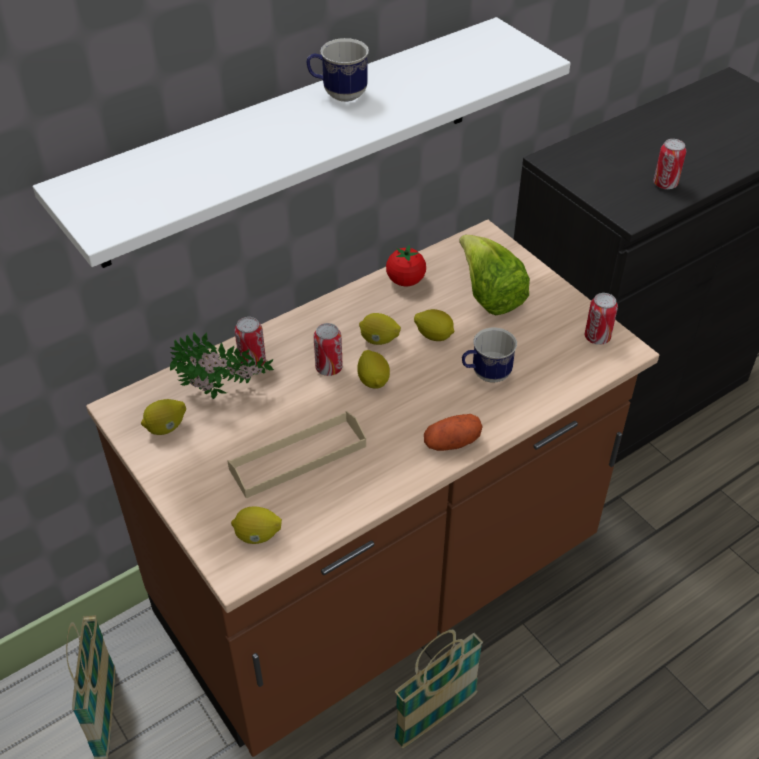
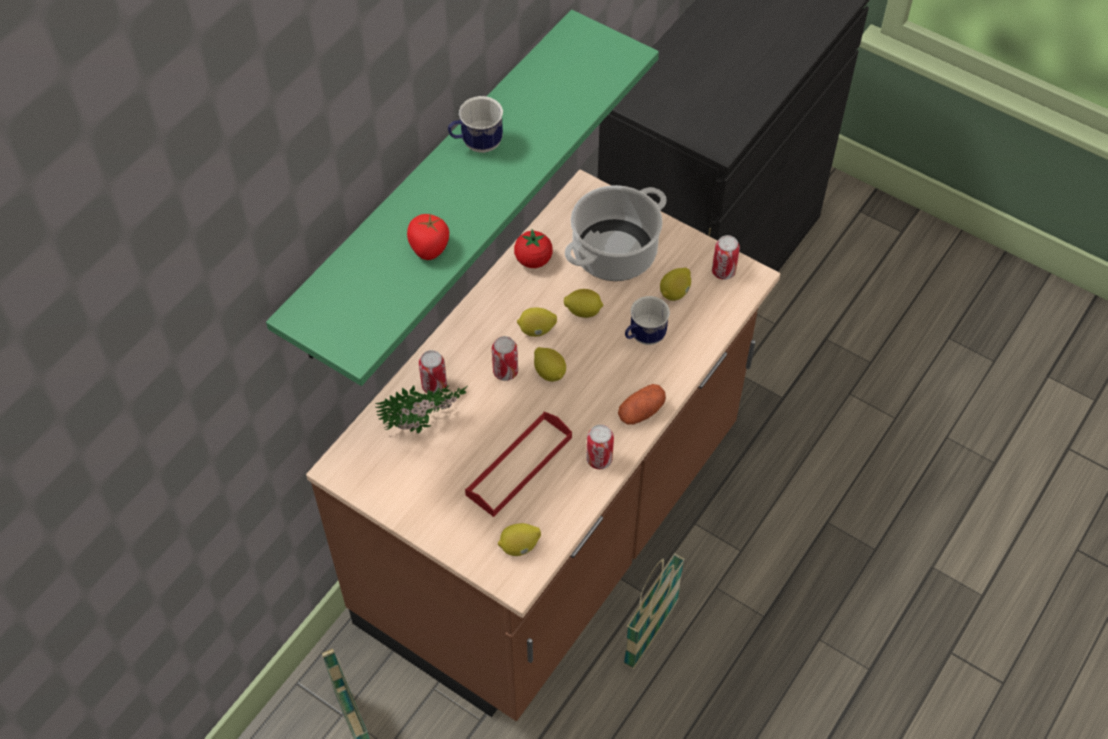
camera: 20 degrees left, 10 degrees up
white shelf [33,17,571,268] -> green shelf [266,10,659,386]
lemon [141,399,186,435] -> lemon moved to [660,268,691,301]
beige tray [227,411,366,499] -> red tray [465,412,572,517]
lettuce [459,235,530,315] -> cooking pot [565,185,667,281]
can [653,139,686,189] -> can moved to [586,424,614,469]
none -> tomato [407,213,449,260]

